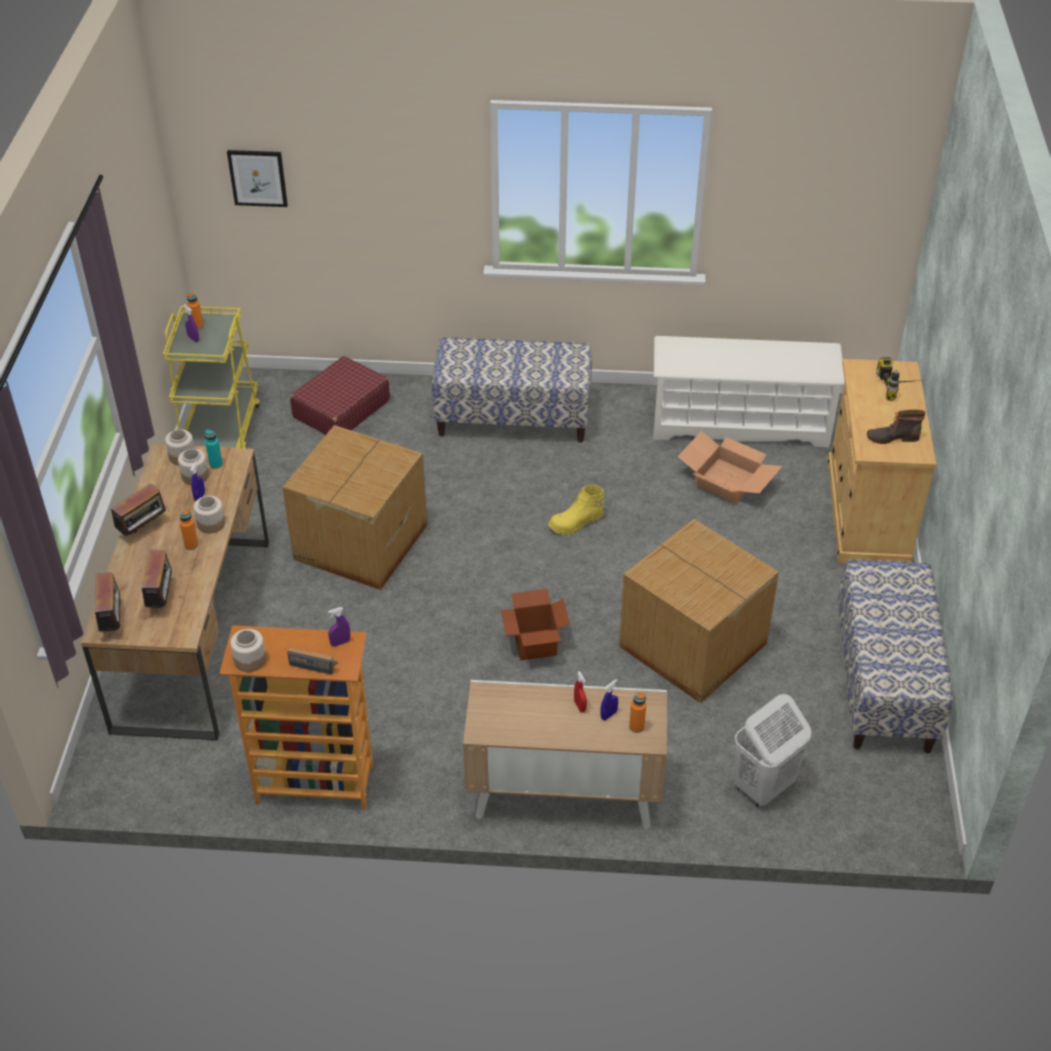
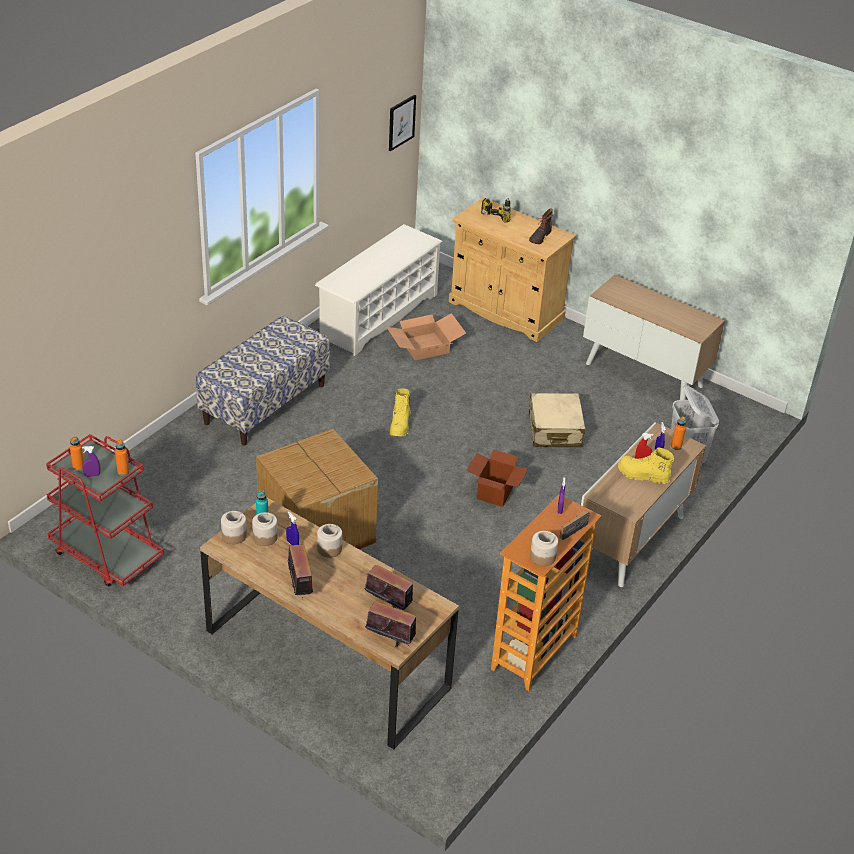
camera: 60 degrees left, 5 degrees down
yellow cart [163,306,260,448] -> red cart [46,434,164,587]
orange bottle [180,509,198,550] -> orange bottle moved to [115,440,129,476]
picture [227,150,288,207] -> picture moved to [389,95,416,151]
red suitcase [290,356,390,435] -> none
cardboard box [619,519,779,703] -> beige suitcase [528,393,586,447]
bench [838,559,953,753] -> cabinet [583,275,725,407]
none -> yellow boot [618,448,674,484]

